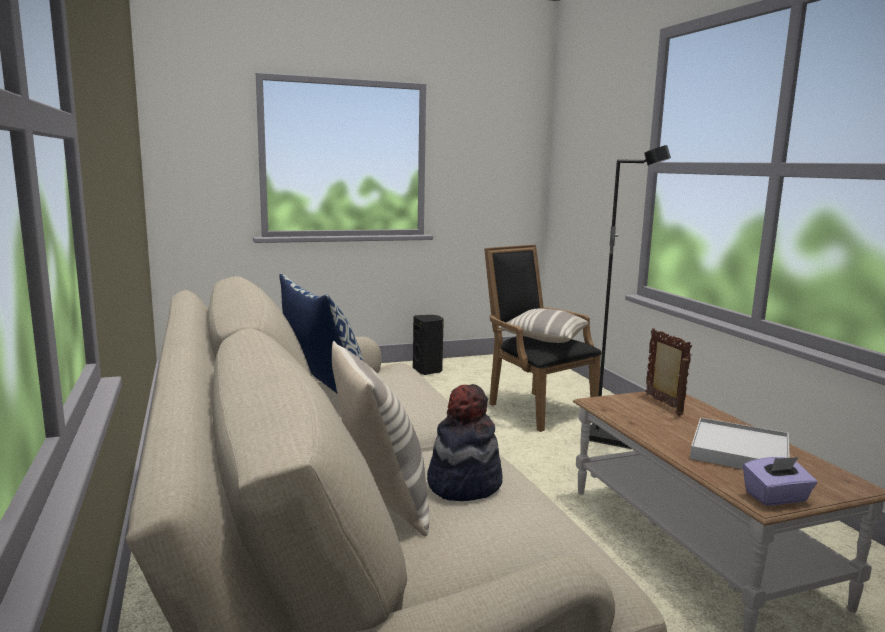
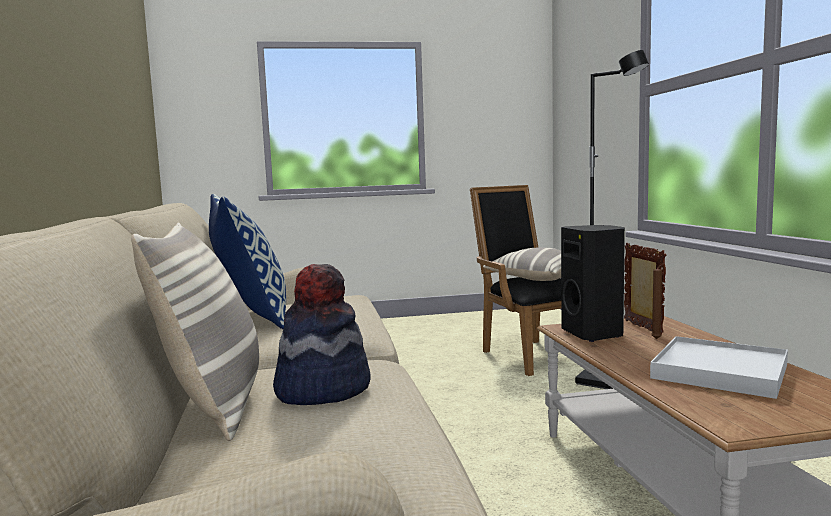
camera: 10 degrees right, 5 degrees down
black speaker [413,315,444,375] -> black speaker moved to [561,225,625,342]
purple tissue box [743,457,817,506] -> none

